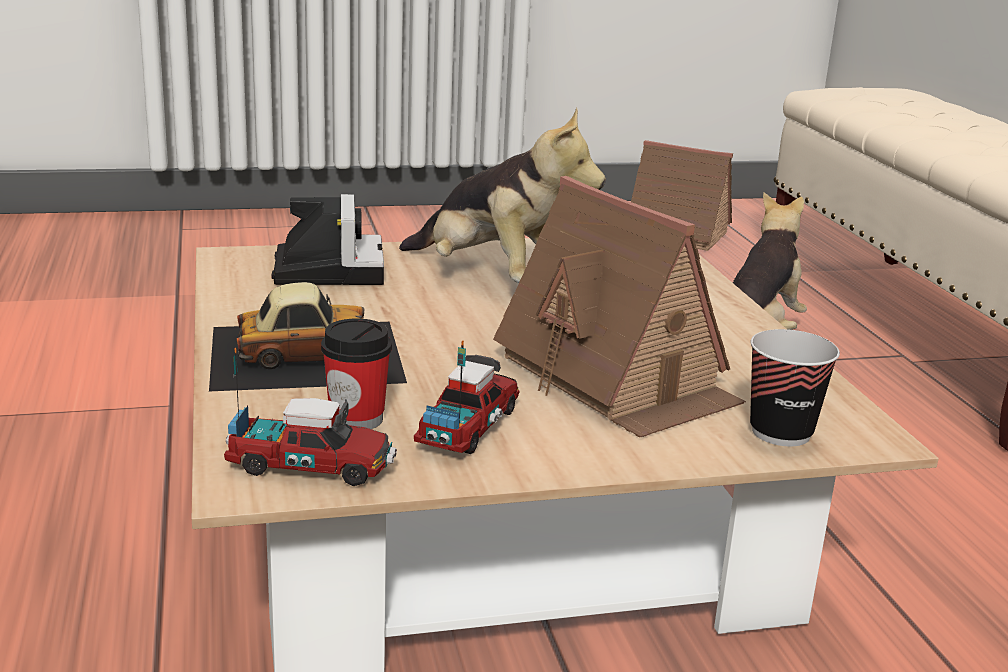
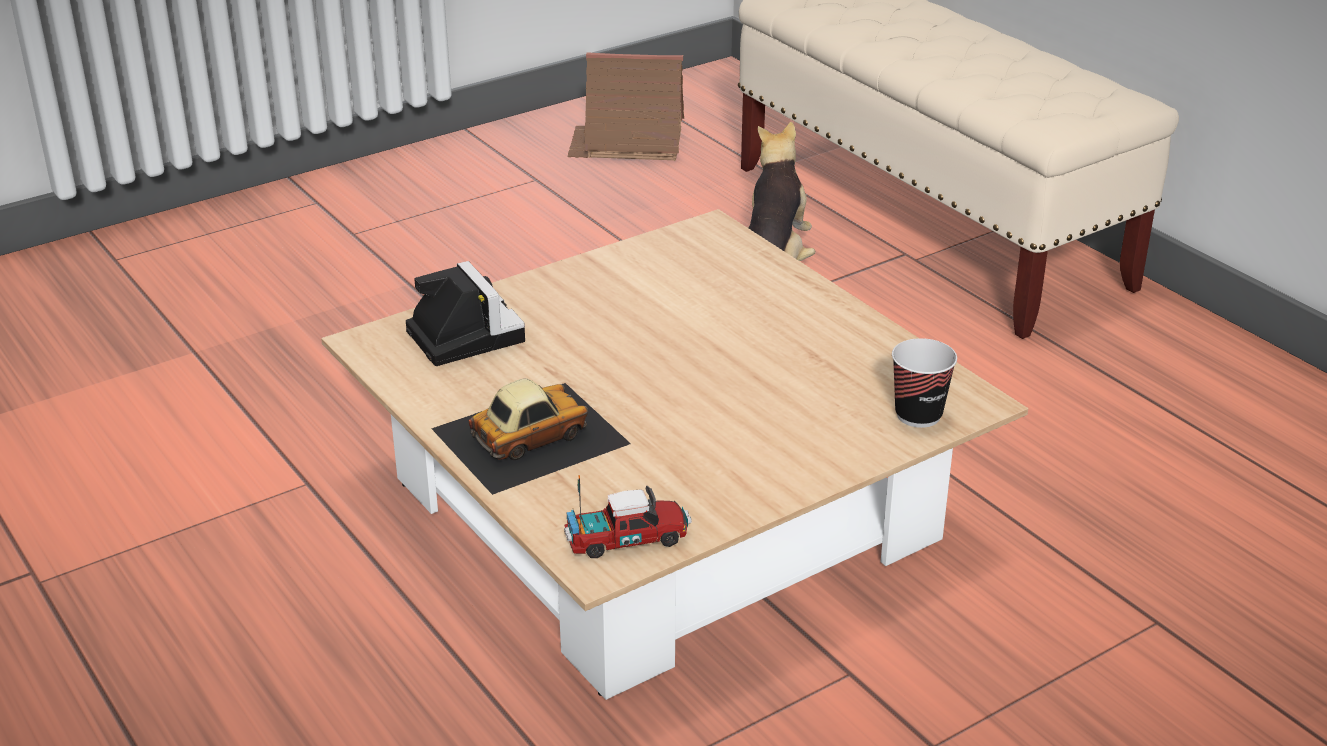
camera: 20 degrees left, 10 degrees up
cup [321,318,392,429] -> none
plush toy [399,108,606,283] -> none
toy truck [414,341,520,454] -> none
toy house [493,176,746,438] -> none

